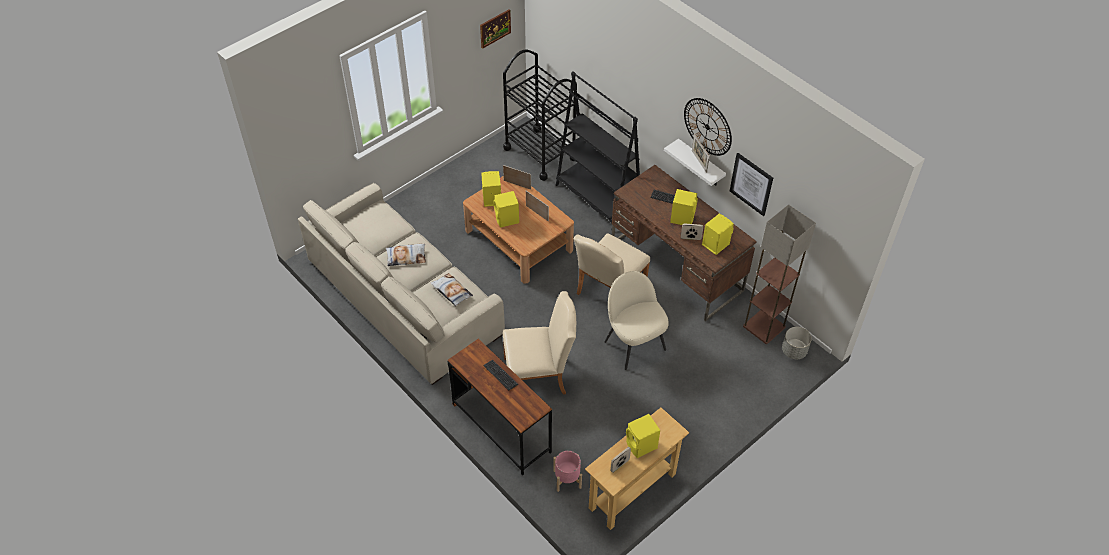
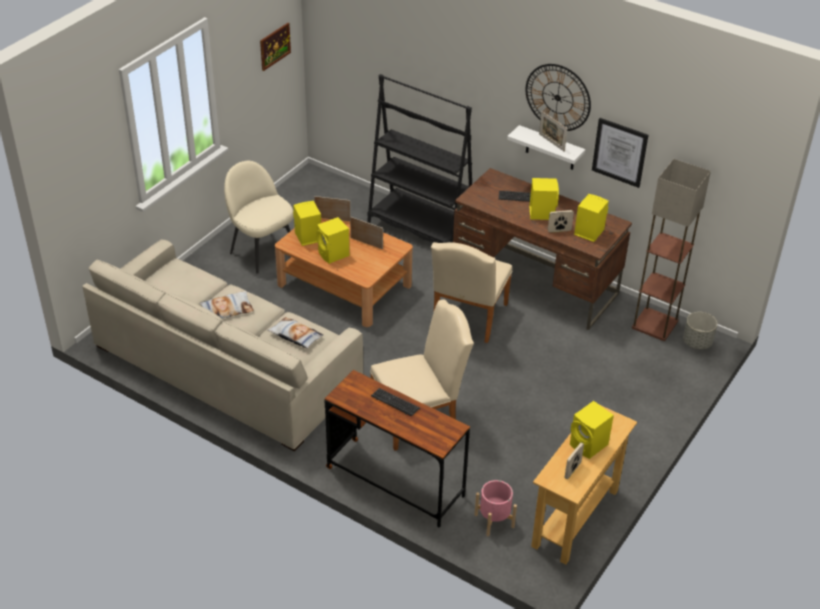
camera: 15 degrees left, 10 degrees down
black cart [503,49,577,181] -> none
beige chair [605,271,668,370] -> beige chair moved to [224,161,294,273]

